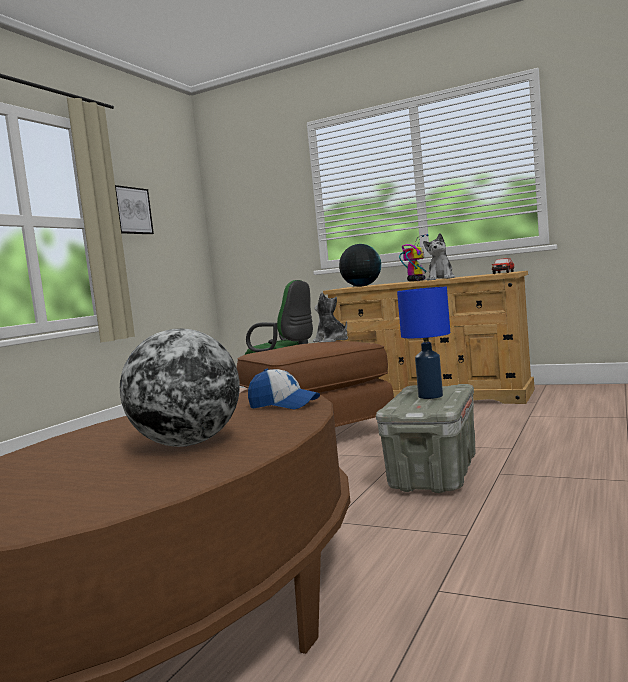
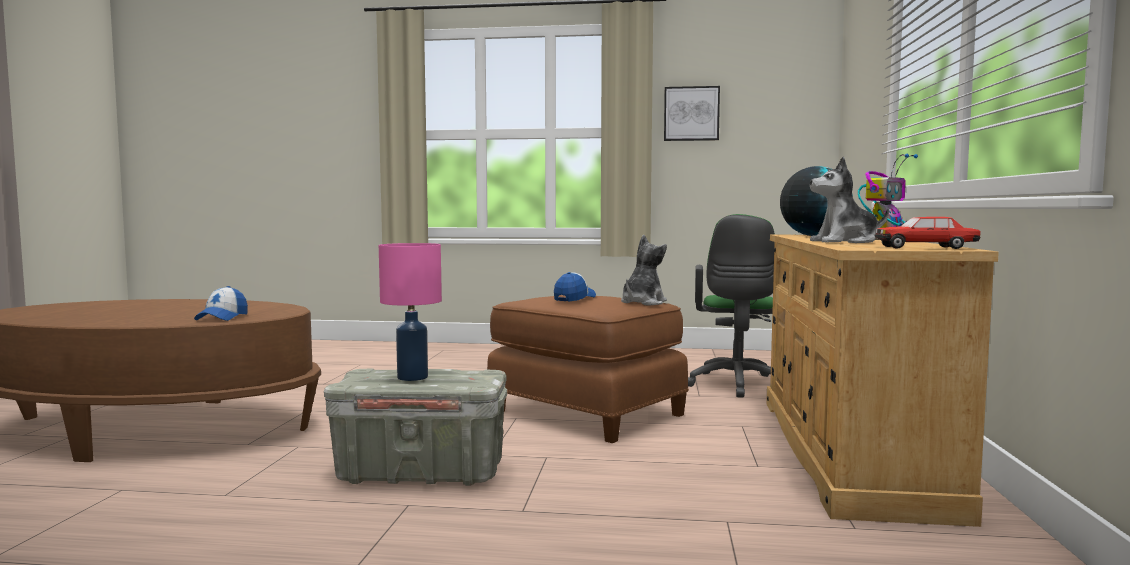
camera: 70 degrees right, 0 degrees up
globe [120,329,240,447] -> none
blue table lamp [397,287,450,399] -> pink table lamp [379,243,442,381]
none -> cap [554,272,596,301]

